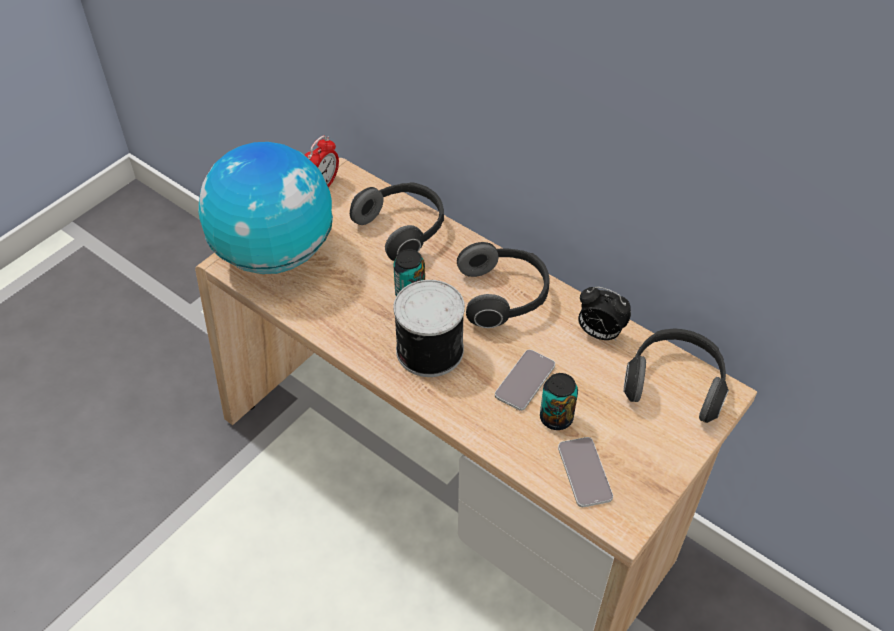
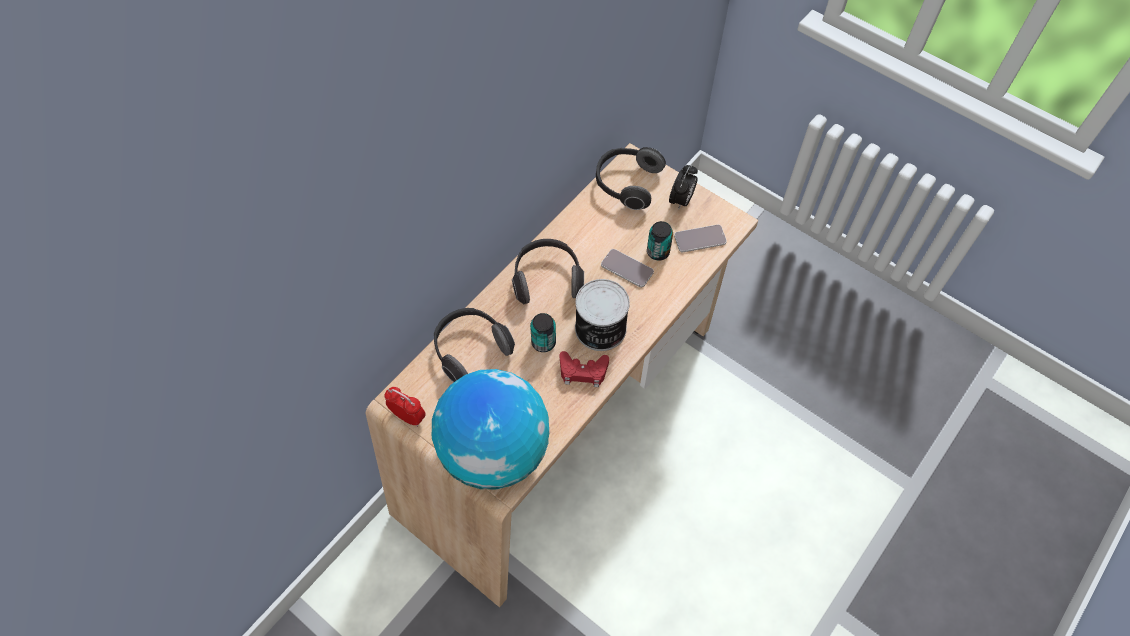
camera: 90 degrees left, 10 degrees up
alarm clock [578,287,631,341] -> alarm clock moved to [669,165,698,210]
none -> red game controller [560,351,609,387]

